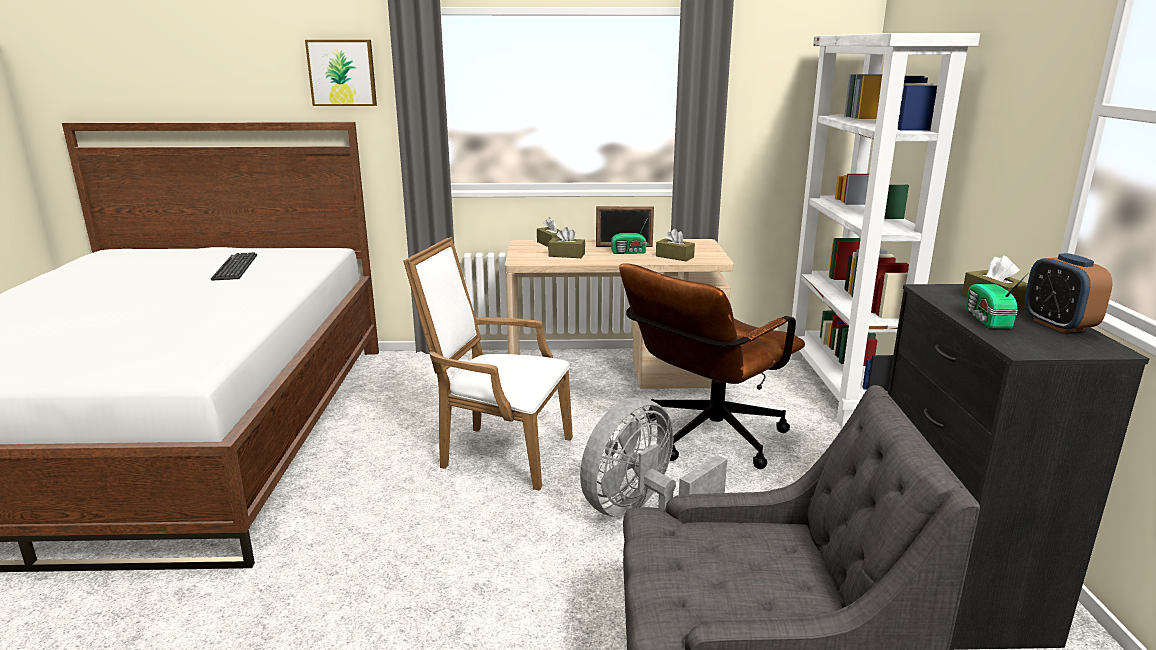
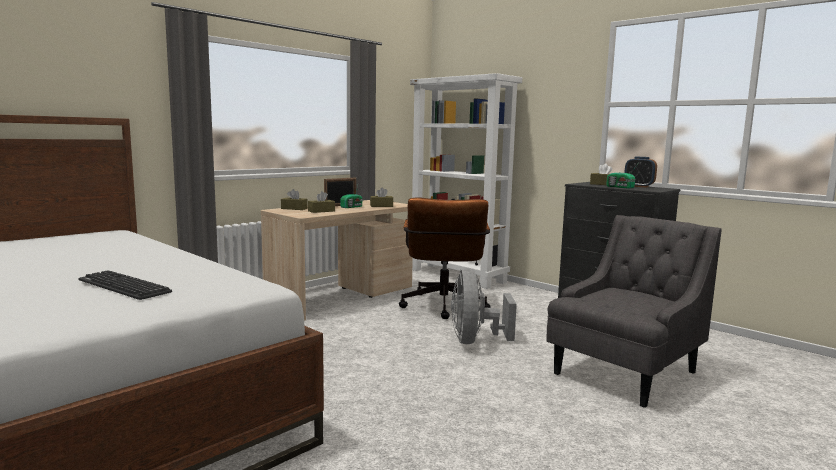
camera: 45 degrees left, 10 degrees down
keyboard [211,252,257,280] -> keyboard moved to [78,270,172,300]
picture [305,40,377,106] -> none
white armchair [403,237,573,490] -> none

